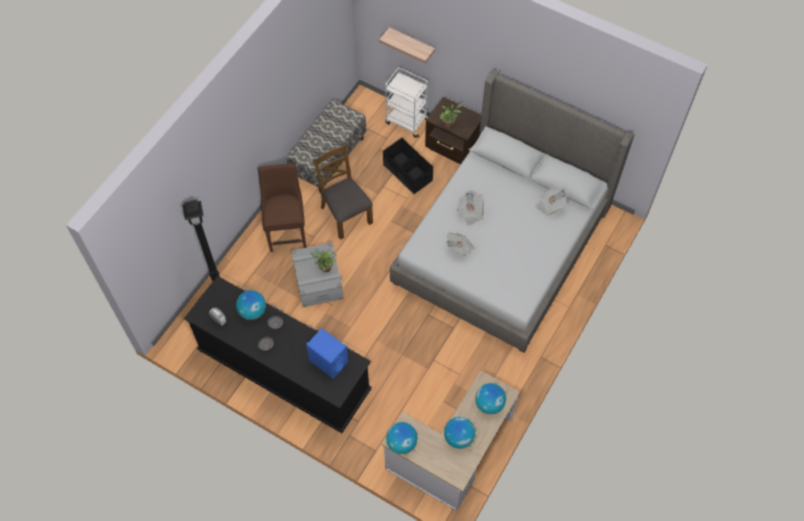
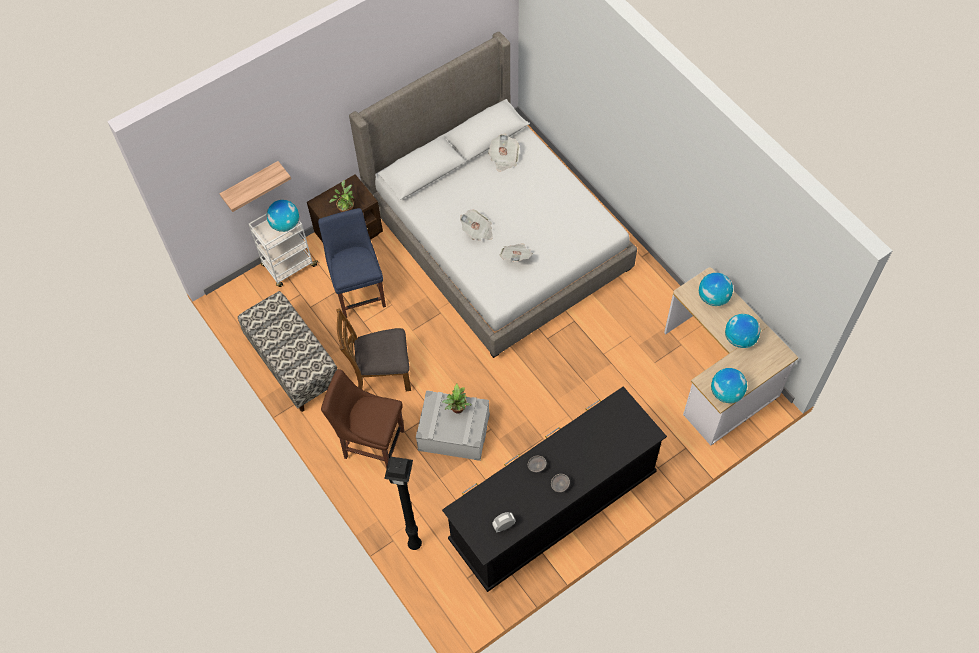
camera: 65 degrees left, 0 degrees up
globe [236,290,266,320] -> globe moved to [267,200,299,232]
blue speaker [306,328,348,379] -> none
black storage box [383,138,433,194] -> blue chair [318,208,386,318]

